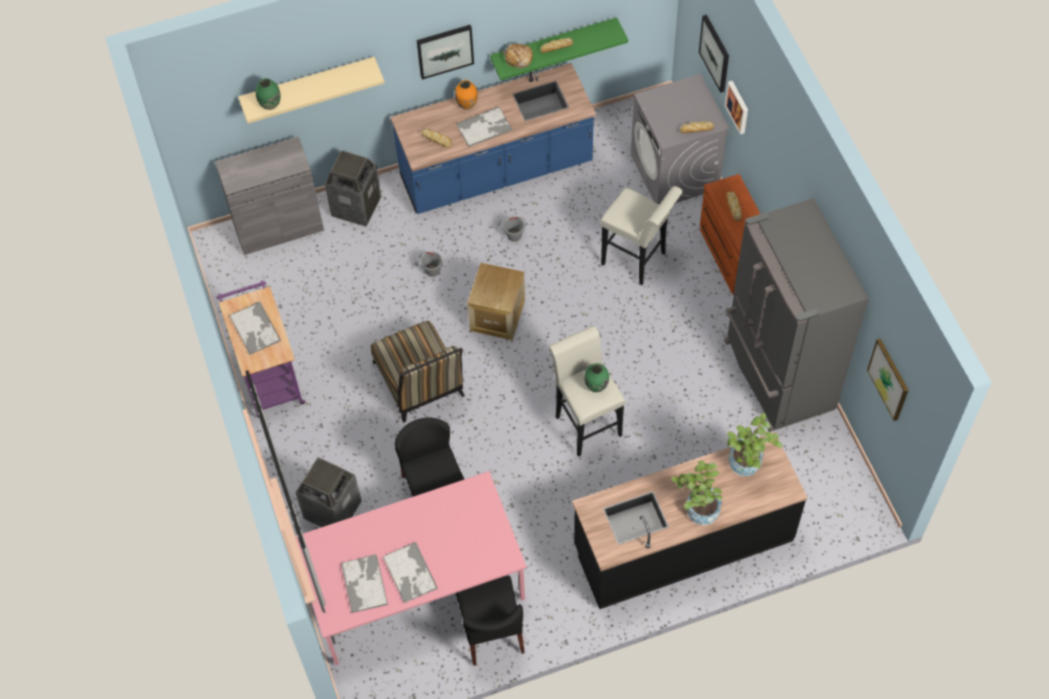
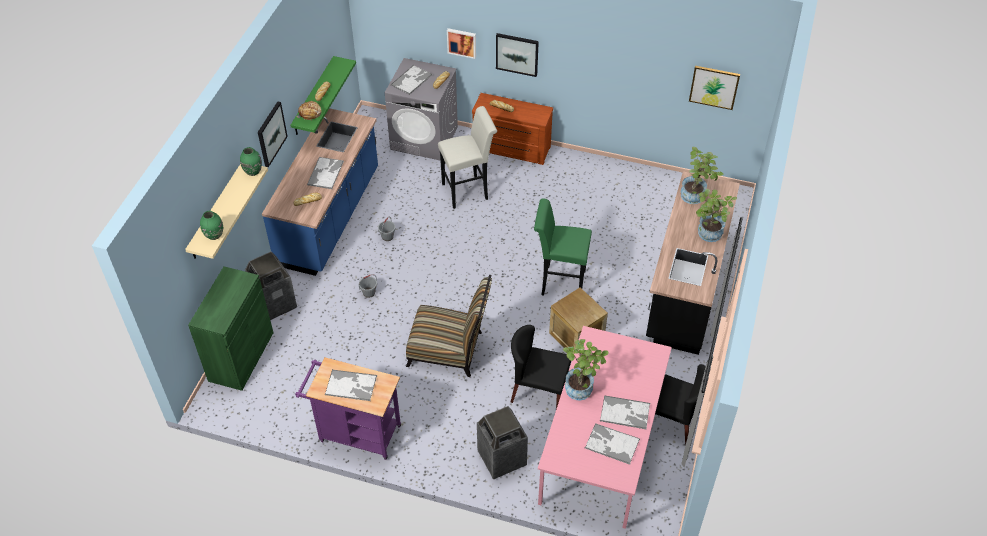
camera: 55 degrees left, 10 degrees down
grey cabinet [215,137,324,255] -> green cabinet [188,266,274,391]
orange vase [455,80,478,110] -> none
crate [467,263,525,340] -> crate moved to [549,287,608,354]
white stool [548,326,625,457] -> green stool [534,199,592,295]
green vase [584,363,609,392] -> green vase moved to [240,147,262,176]
picture [699,15,729,93] -> picture moved to [496,33,539,77]
grey fridge [724,198,869,432] -> none
none -> tray [391,65,432,95]
none -> potted plant [563,339,609,401]

